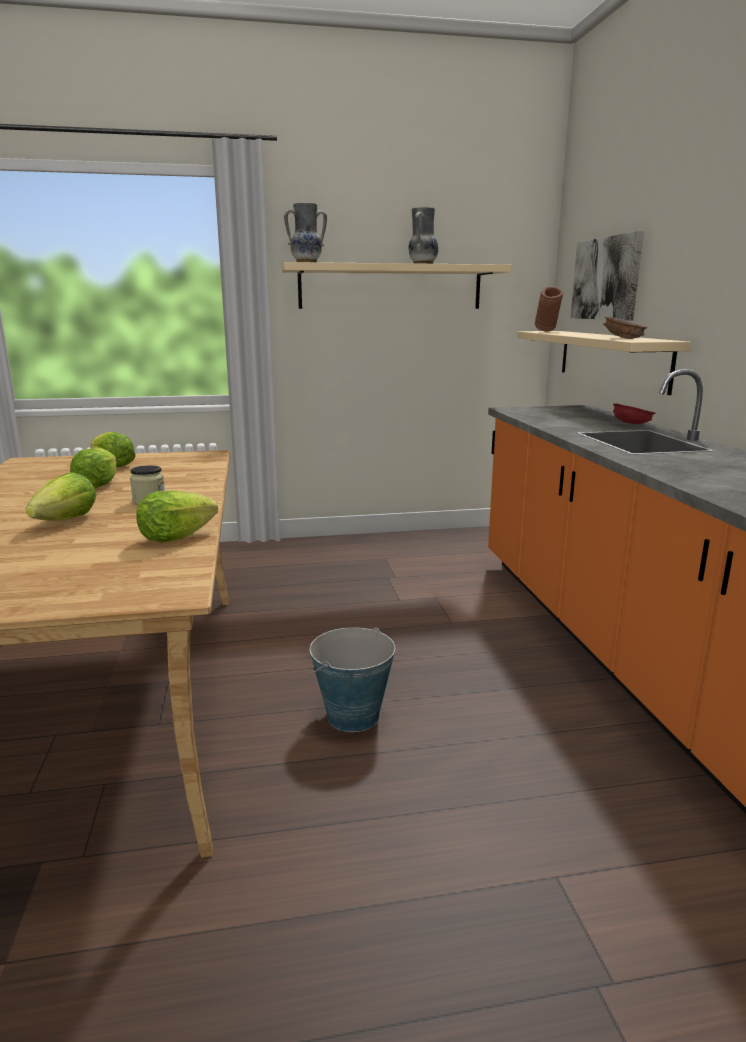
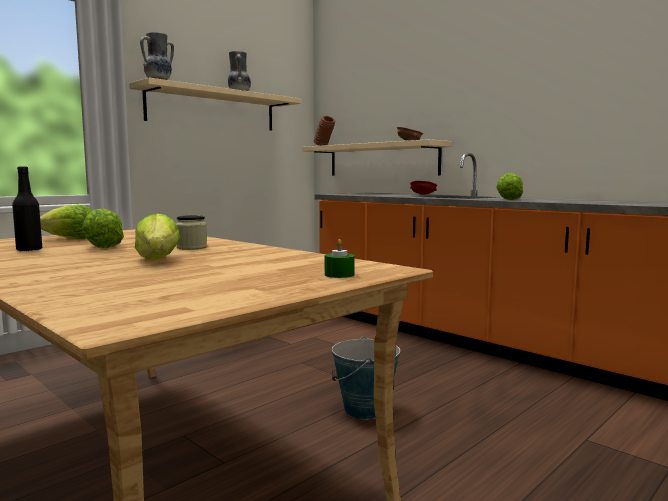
camera: 35 degrees left, 10 degrees down
lettuce [136,491,218,543] -> lettuce moved to [496,173,523,200]
picture [571,231,644,320] -> none
none -> black bottle [12,167,42,252]
none -> green candle [324,239,355,278]

